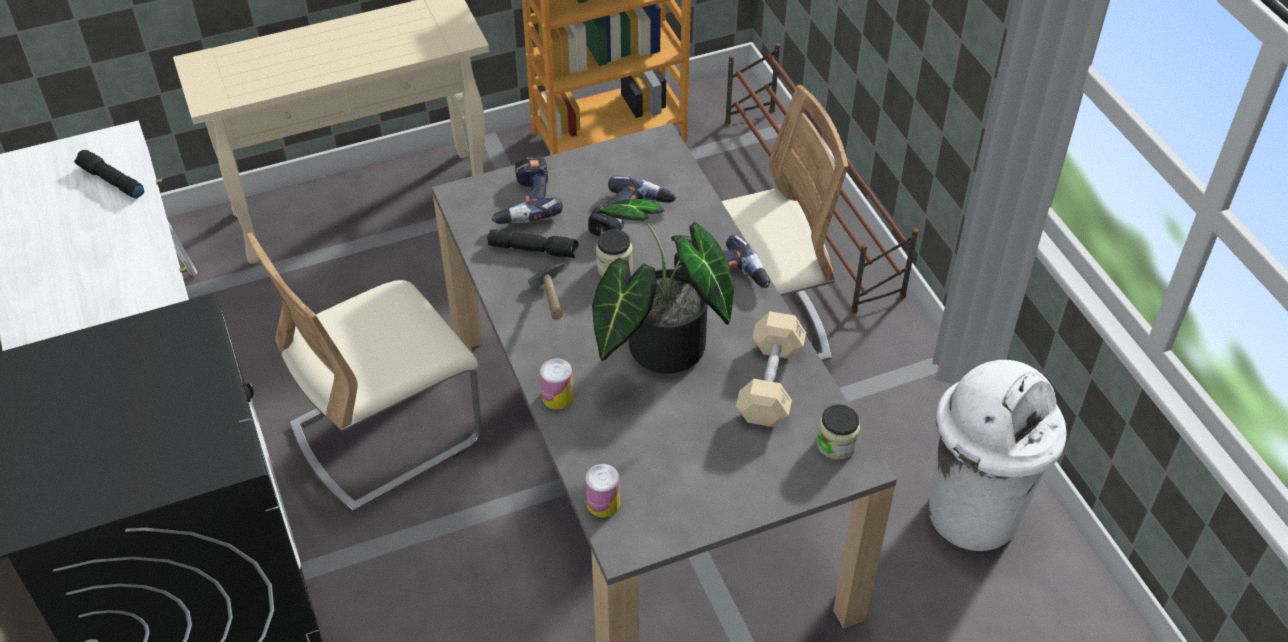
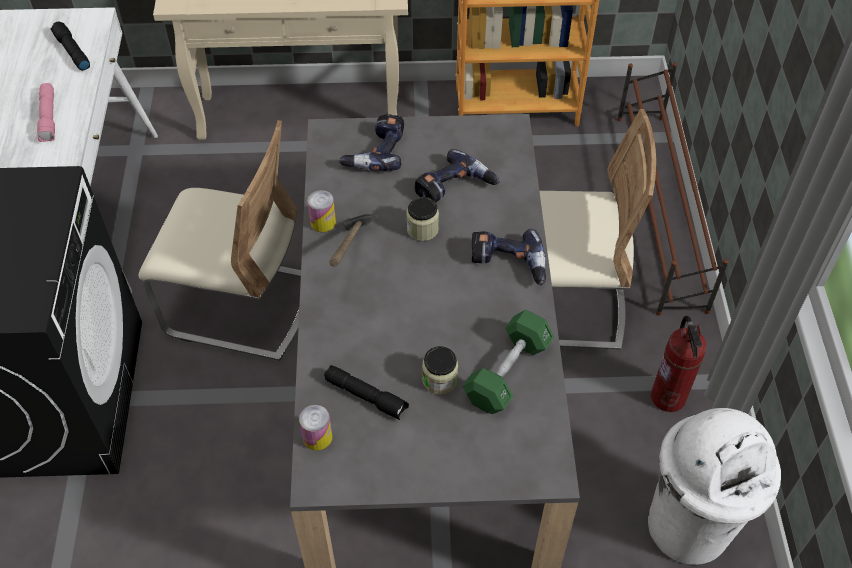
camera: 20 degrees right, 5 degrees up
beige chair [247,232,482,512] -> beige chair turned 150 degrees counterclockwise [139,120,301,360]
black flashlight [487,229,578,258] -> black flashlight moved to [324,365,409,420]
can [540,358,574,410] -> can moved to [307,190,336,232]
potted plant [592,198,734,374] -> none
beige dumbbell [736,311,806,427] -> green dumbbell [462,310,554,414]
jar [817,404,860,460] -> jar moved to [422,346,458,395]
none -> pink flashlight [37,83,55,142]
none -> fire extinguisher [651,316,707,412]

